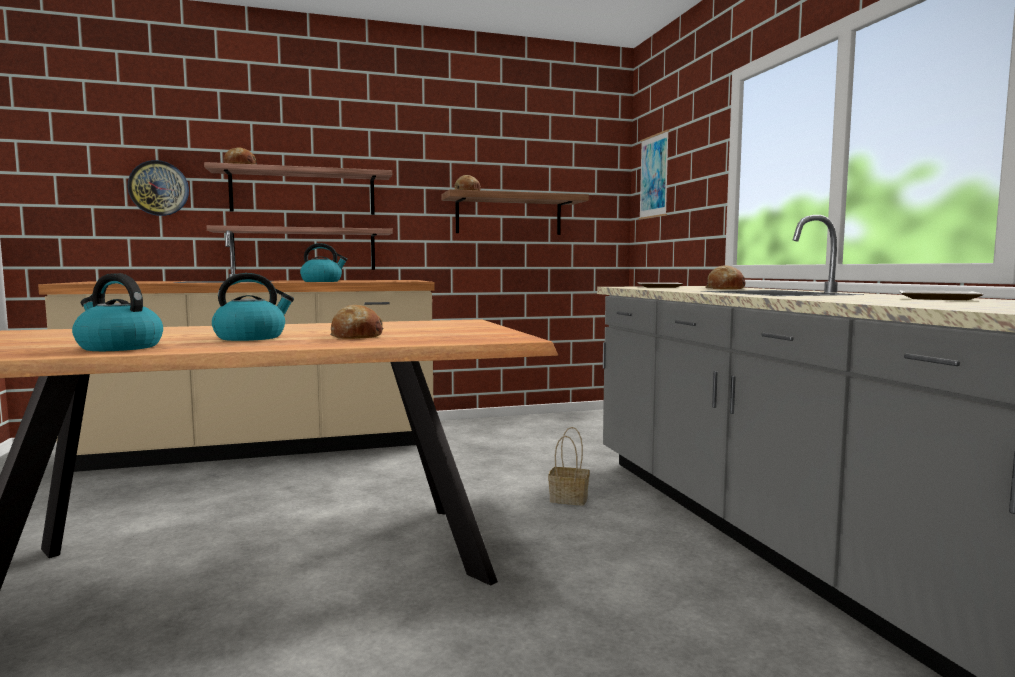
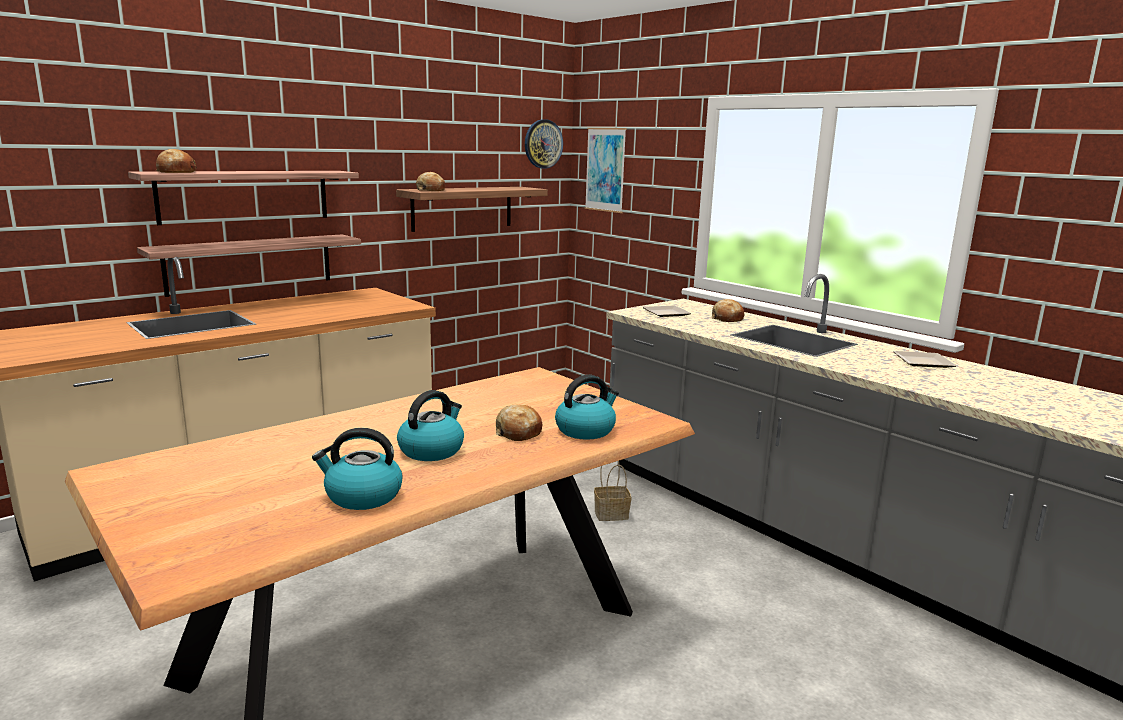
camera: 25 degrees left, 10 degrees up
wall clock [128,160,189,216] -> wall clock moved to [525,119,563,168]
kettle [300,243,348,282] -> kettle moved to [555,375,619,440]

